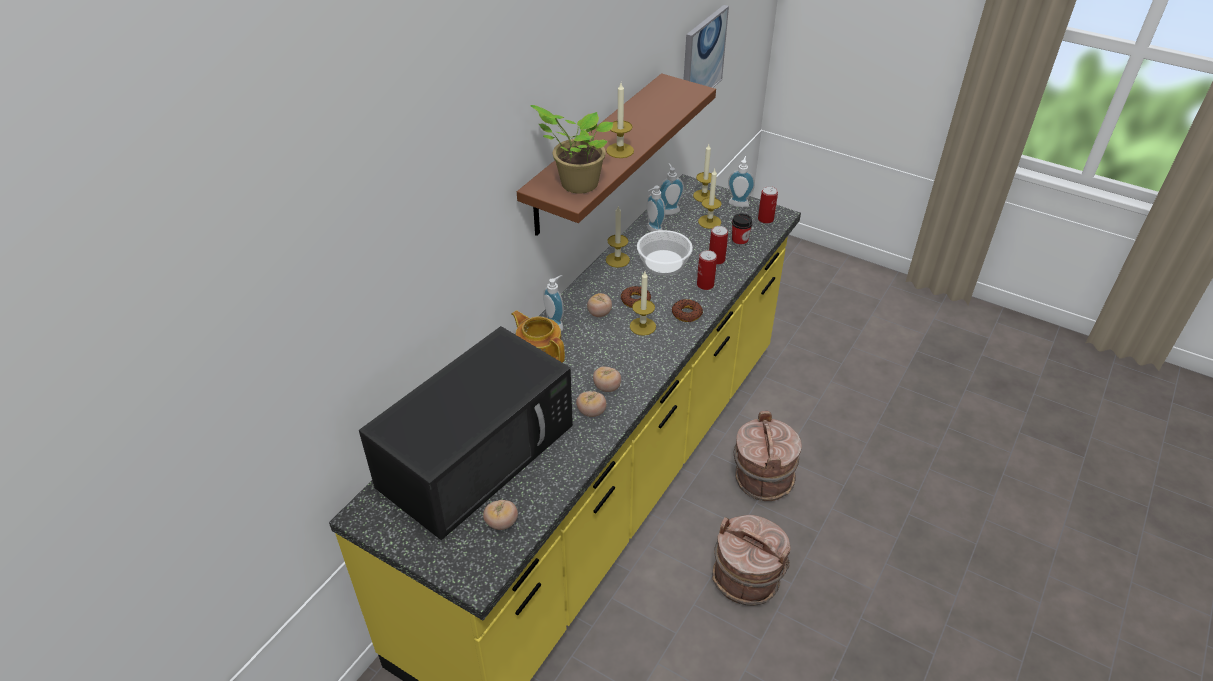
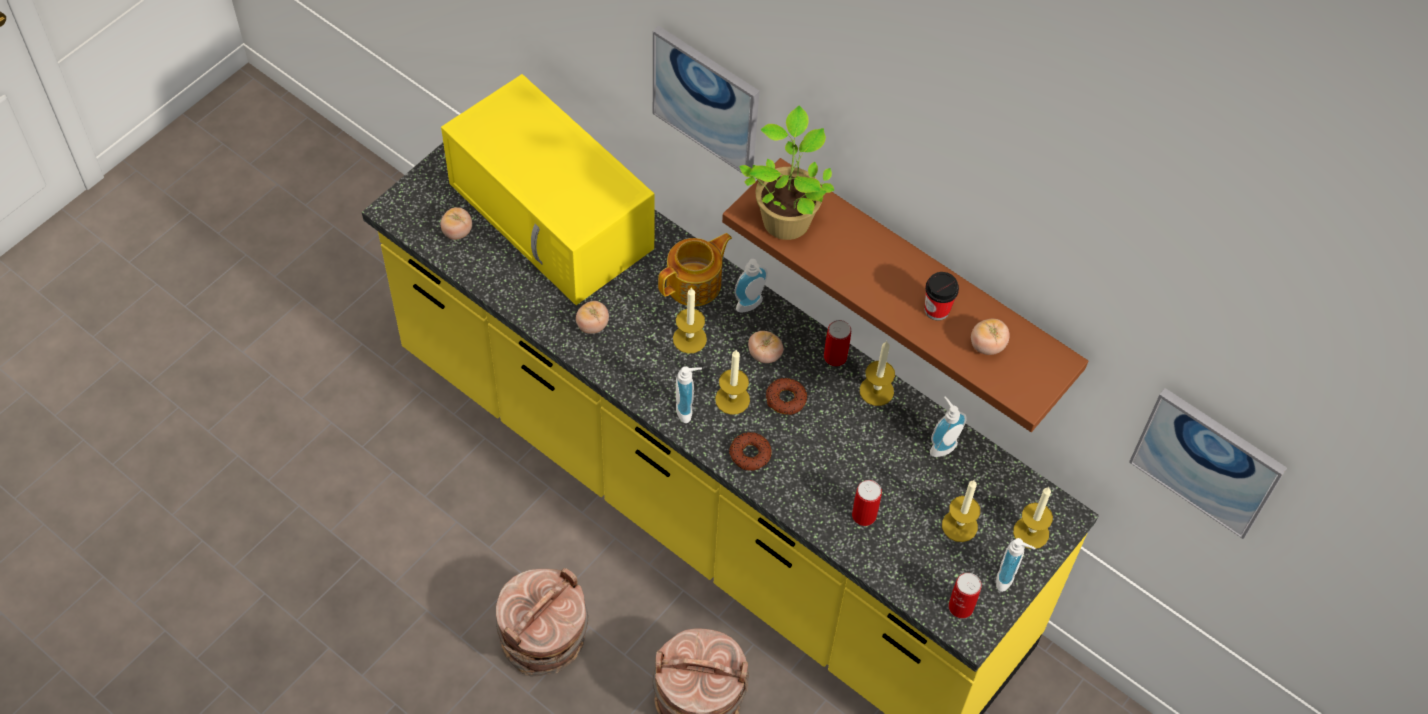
camera: 95 degrees right, 15 degrees up
black microwave [359,326,573,540] -> yellow microwave [441,74,655,305]
tomato [593,366,621,392] -> tomato moved to [971,319,1010,355]
candle [606,83,634,158] -> candle moved to [673,287,707,353]
bowl [637,230,693,276] -> none
soap dispenser [659,164,684,215] -> soap dispenser moved to [676,366,702,423]
can [697,250,717,290] -> can moved to [824,320,851,366]
cup [732,213,753,247] -> cup moved to [925,272,959,321]
none -> picture [653,26,759,174]

